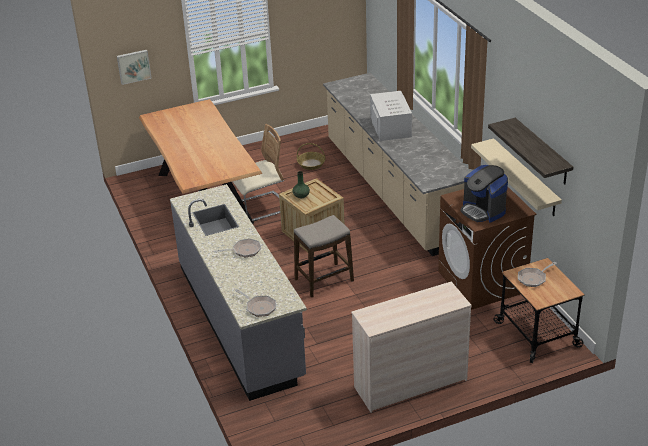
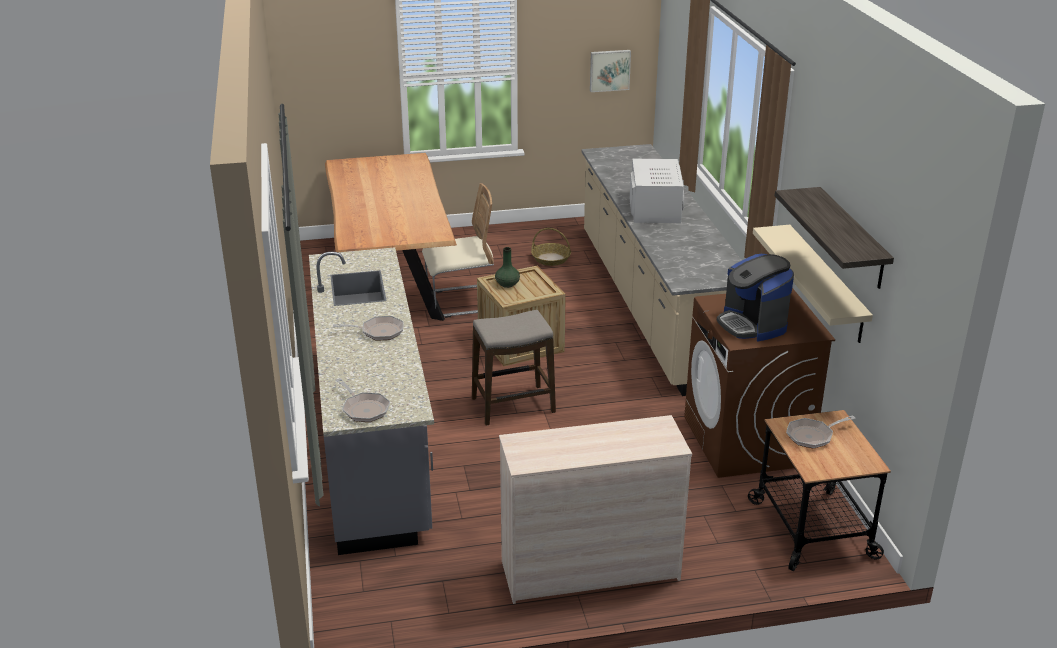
camera: 10 degrees right, 5 degrees down
picture [117,50,151,85] -> picture moved to [590,50,631,92]

